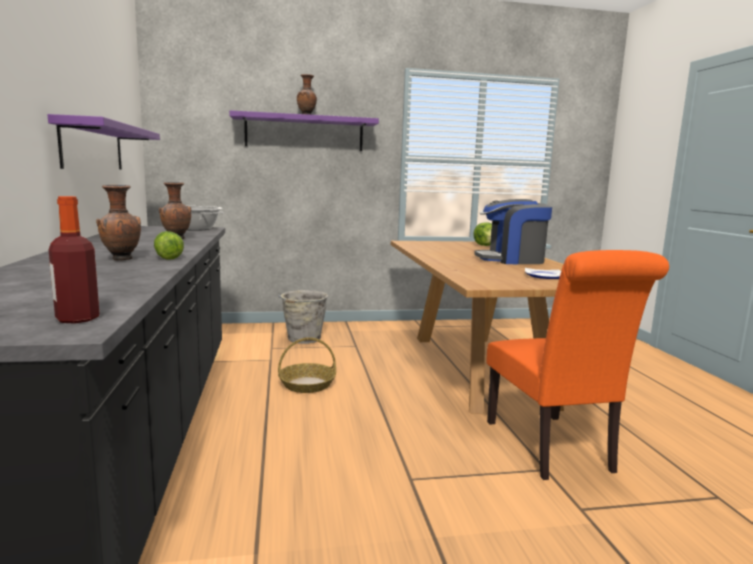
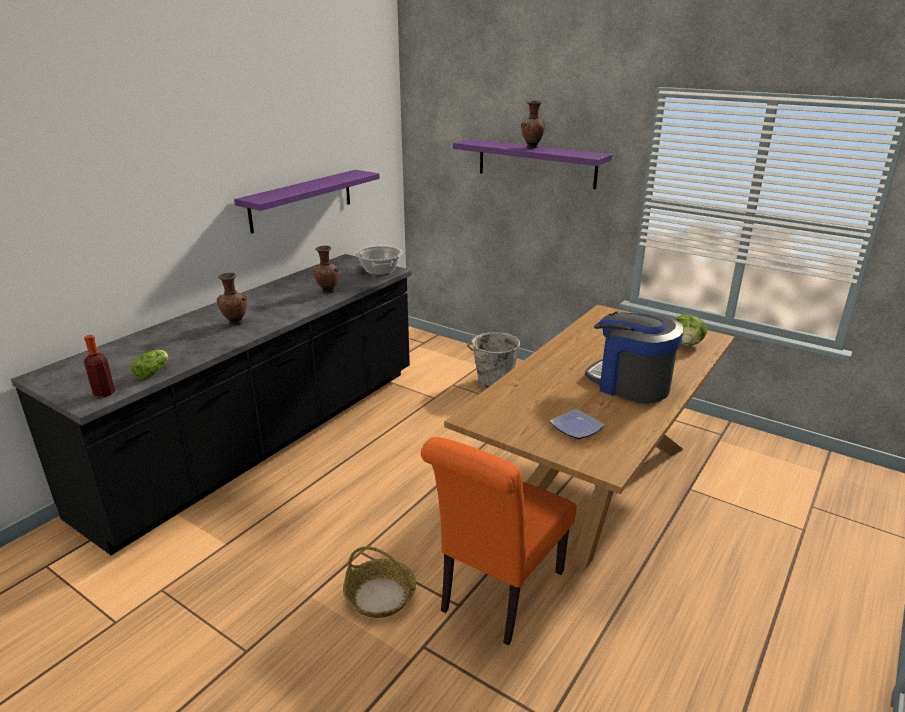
camera: 45 degrees right, 15 degrees up
lettuce [154,231,184,260] -> lettuce moved to [131,350,168,379]
basket [278,337,336,393] -> basket moved to [343,546,416,618]

